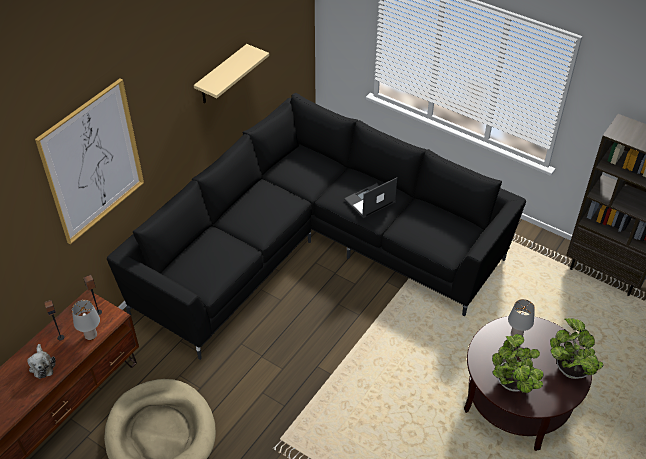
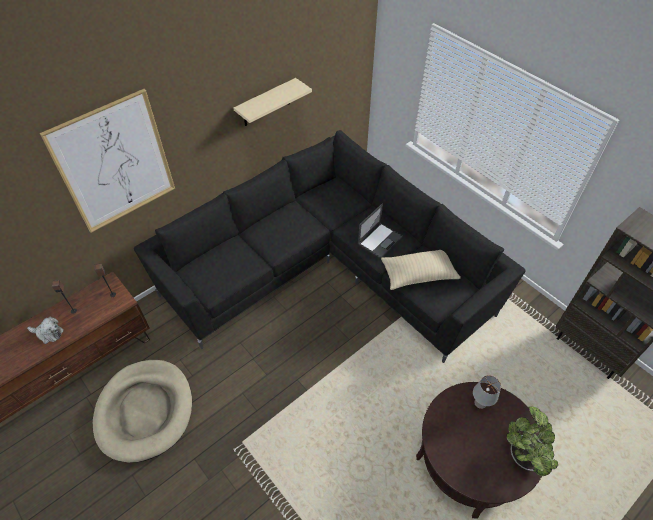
camera: 15 degrees right, 5 degrees up
plush toy [27,344,56,379] -> plush toy turned 75 degrees counterclockwise [27,316,63,344]
grey table lamp [72,300,100,340] -> none
laptop [344,177,397,218] -> laptop turned 150 degrees clockwise [358,203,403,259]
potted plant [492,334,544,393] -> none
none -> beige pillow [381,250,461,290]

